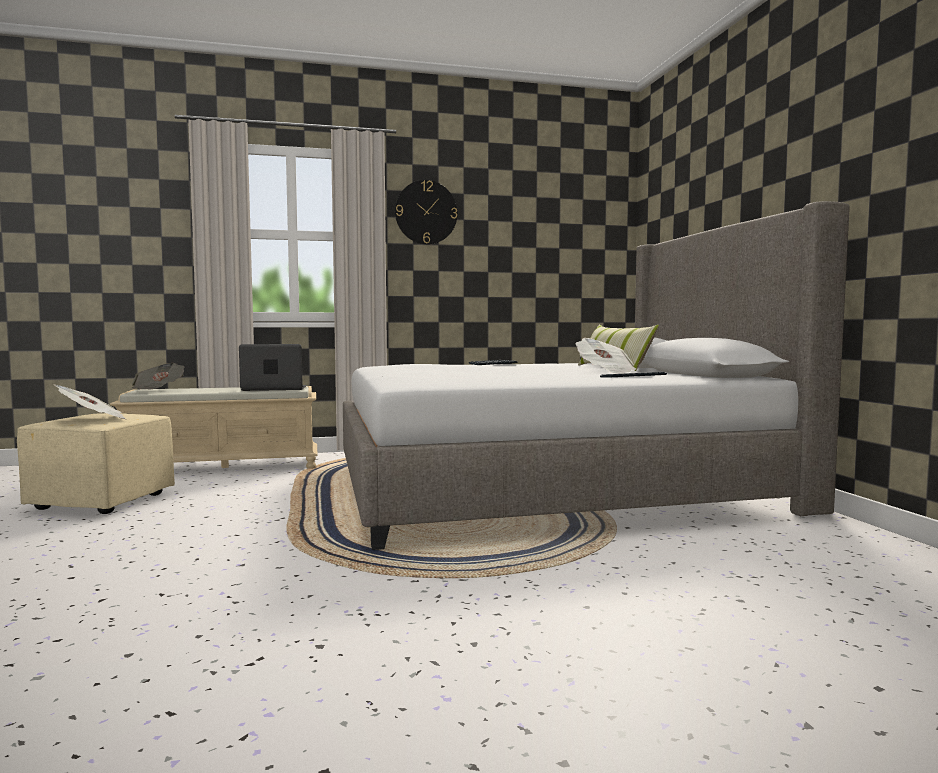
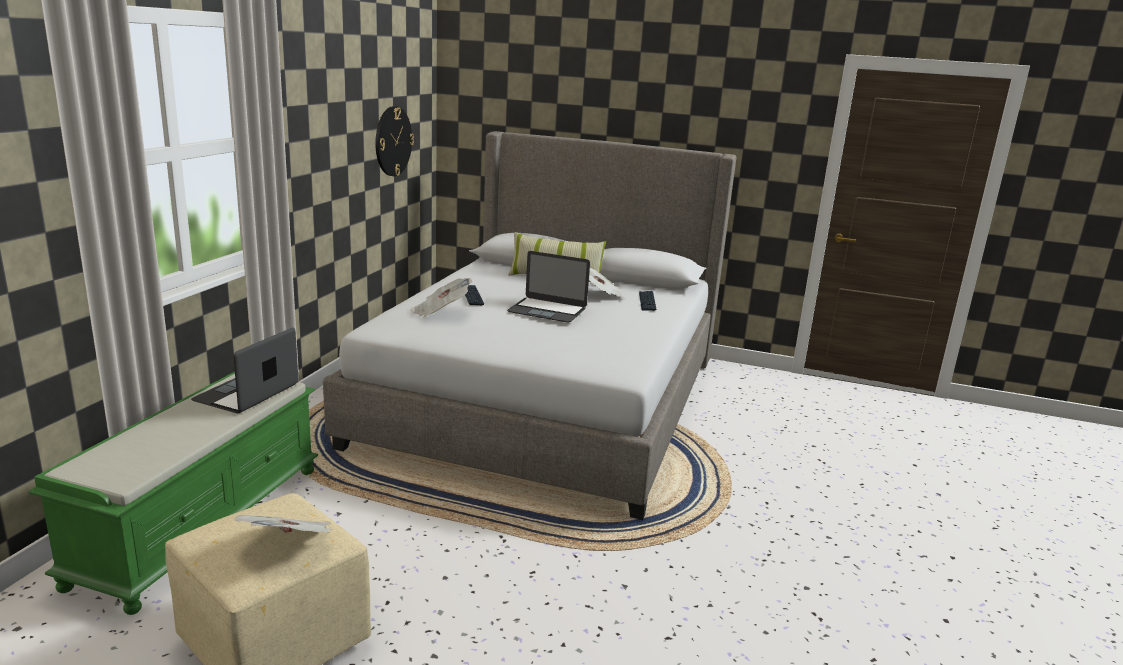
camera: 60 degrees left, 15 degrees up
beige bench [110,386,317,468] -> green bench [28,372,318,615]
newspaper [132,363,184,389] -> newspaper moved to [410,278,472,317]
wall clock [395,180,457,245] -> wall clock moved to [375,106,414,176]
none -> laptop [507,251,590,323]

